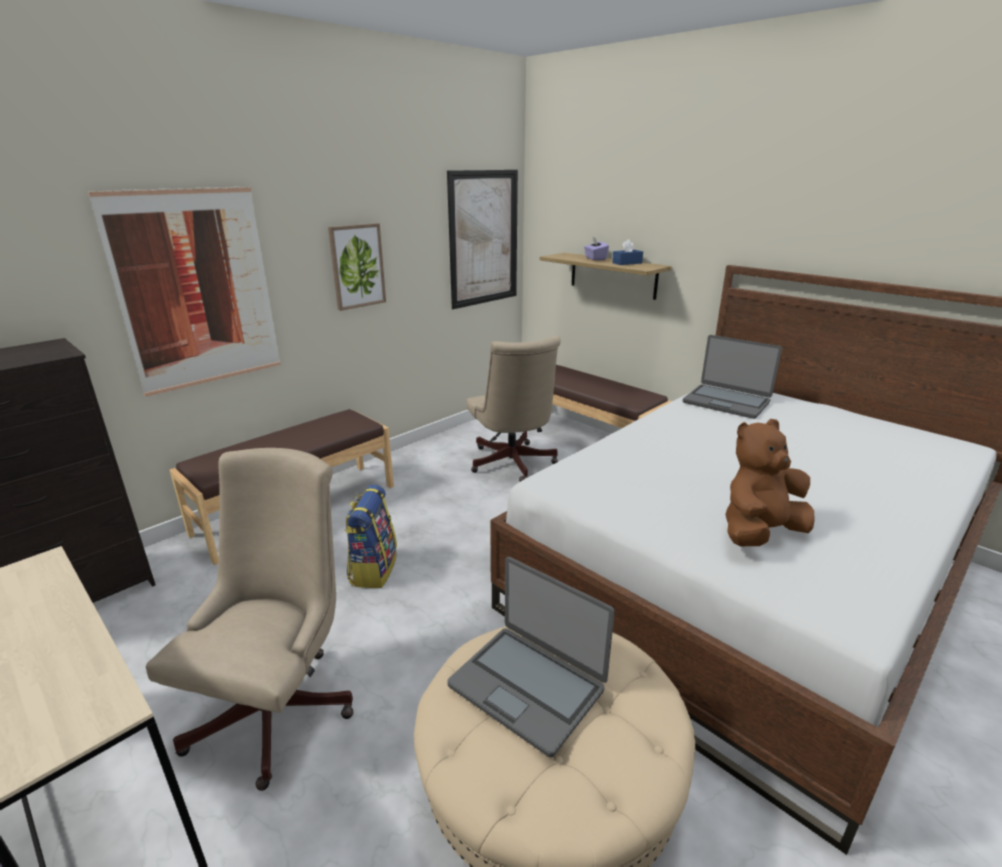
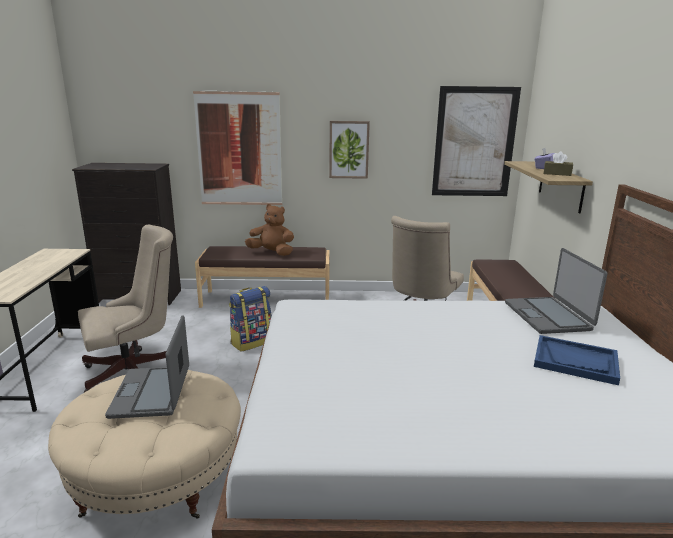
camera: 45 degrees right, 5 degrees down
blue tissue box [612,239,643,265] -> brown tissue box [543,151,573,176]
brown plush toy [725,419,815,546] -> brown plush toy moved to [245,204,294,256]
none -> blue tray [534,335,620,385]

